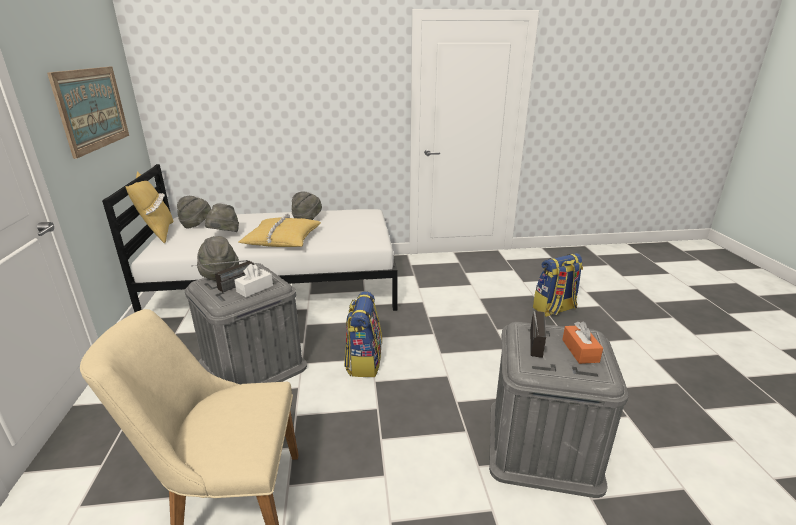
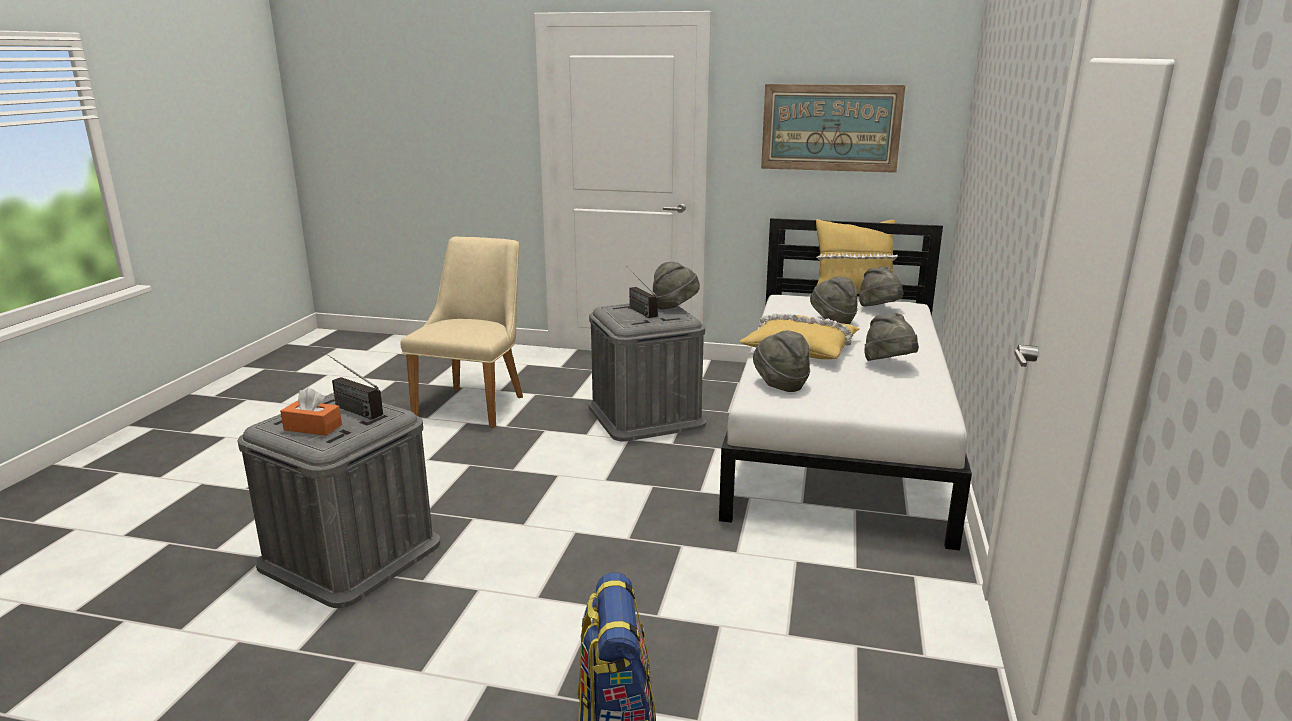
camera: 110 degrees right, 5 degrees down
white tissue box [234,264,273,297] -> none
backpack [344,291,382,377] -> none
none -> grey hat [753,331,810,392]

